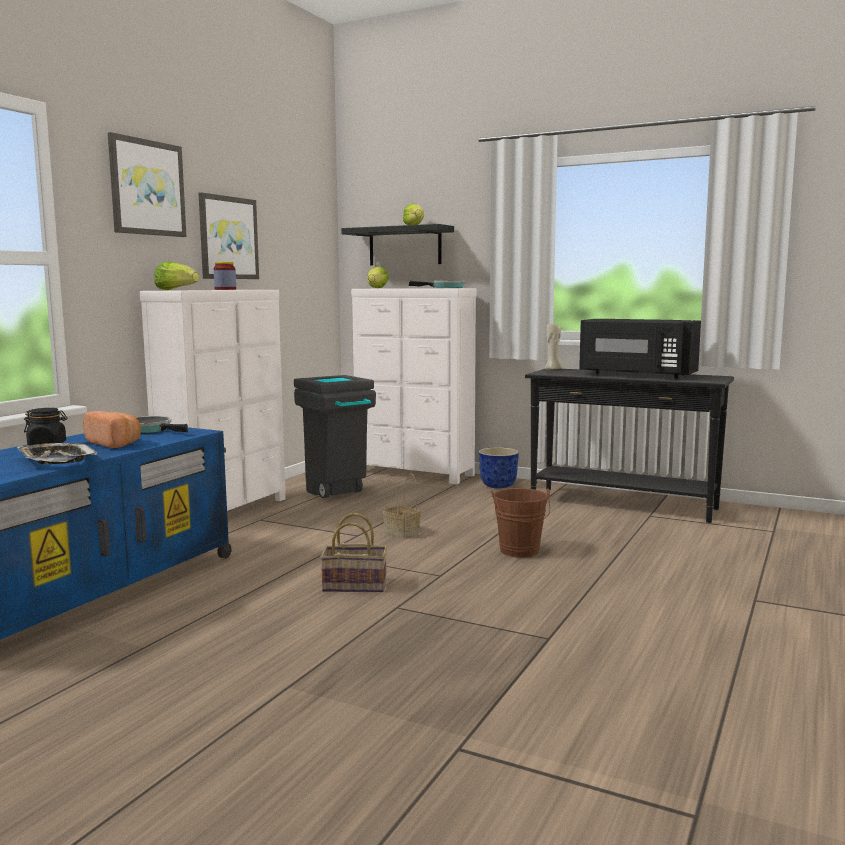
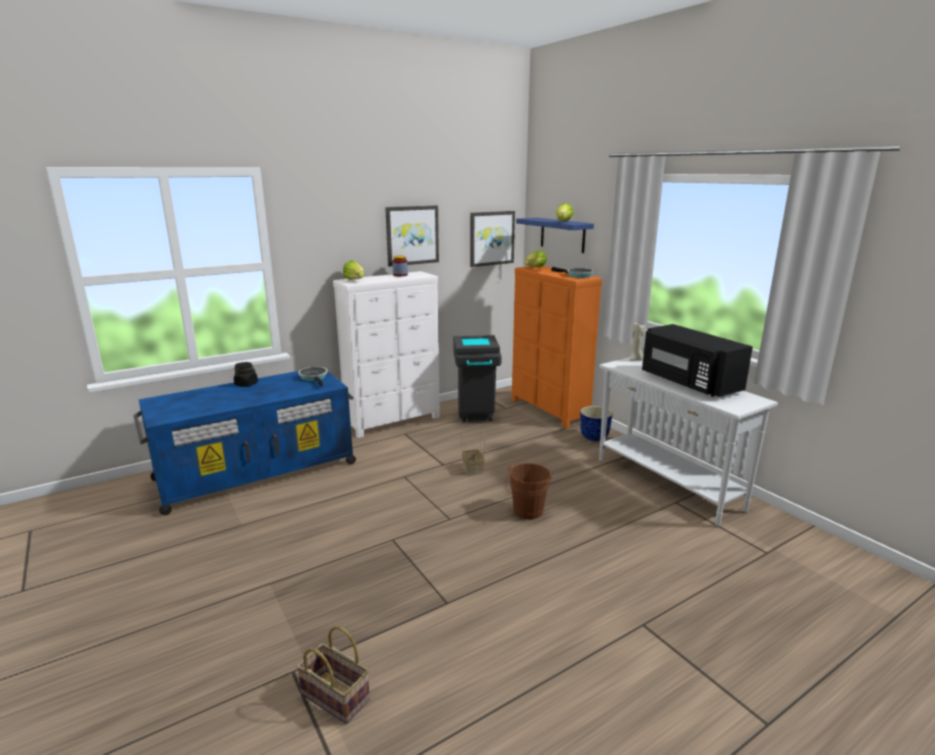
camera: 30 degrees right, 10 degrees up
tray [17,443,97,464] -> none
bread [83,411,141,448] -> none
picture [108,132,186,237] -> picture moved to [470,211,515,267]
basket [320,513,387,592] -> basket moved to [296,626,370,724]
black shelf [341,224,454,265] -> blue shelf [516,218,594,253]
white dresser [351,288,477,484] -> orange dresser [512,266,602,429]
black console table [525,369,734,524] -> white console table [599,357,778,527]

